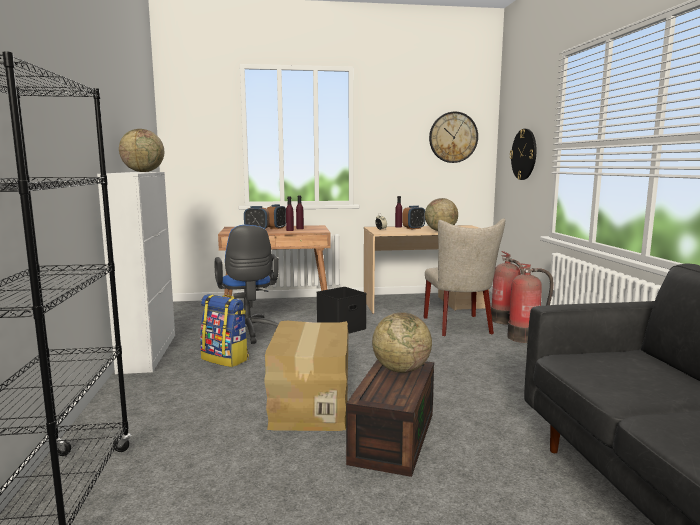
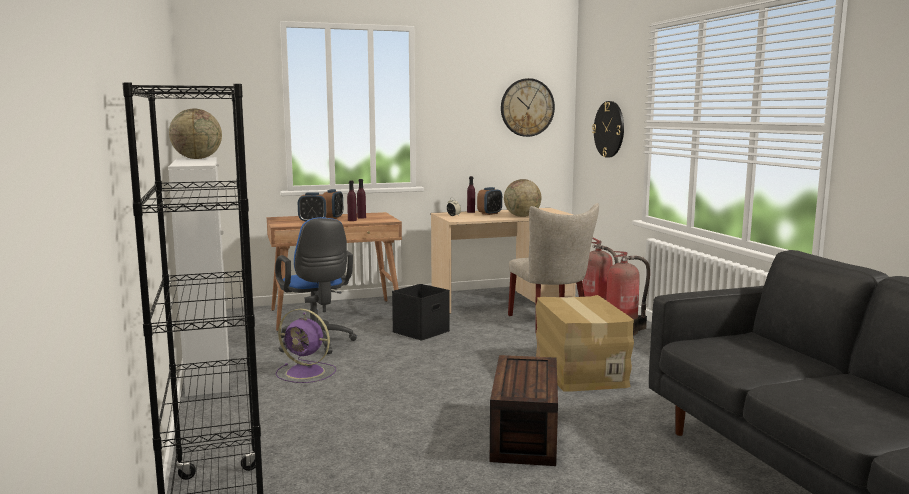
camera: 10 degrees left, 0 degrees up
backpack [200,294,249,367] -> purple fan [275,309,336,383]
cardboard box [264,321,349,431] -> cardboard box moved to [536,295,634,392]
globe [372,312,432,373] -> none

